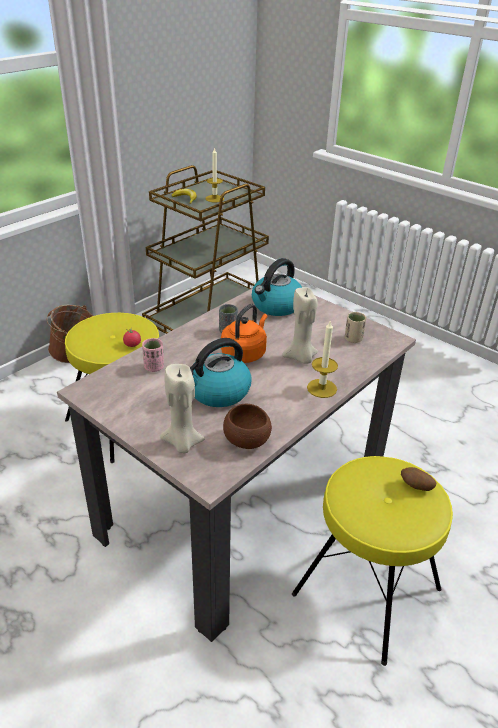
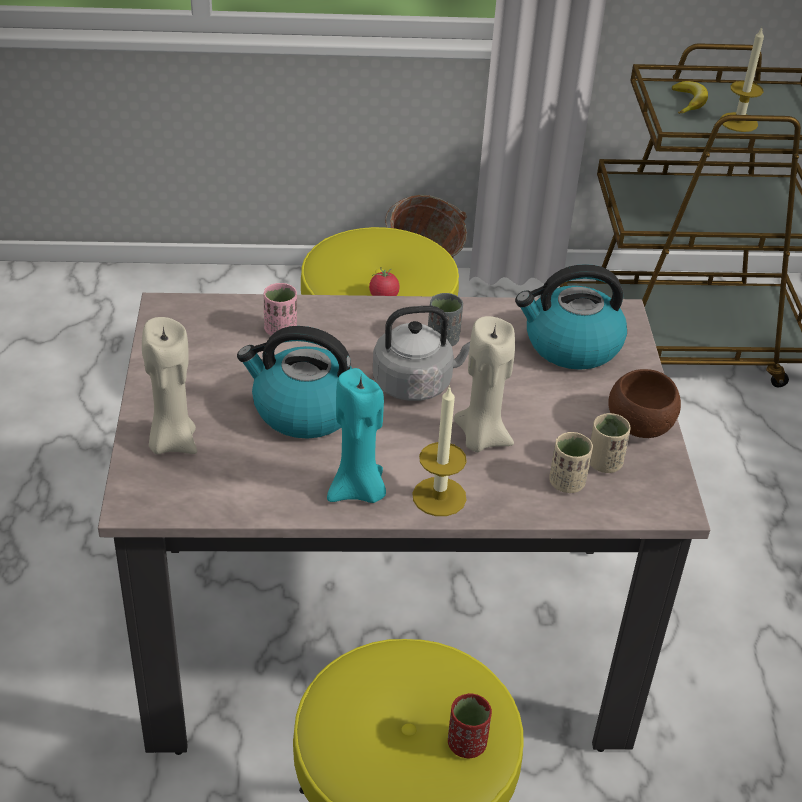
camera: 45 degrees right, 5 degrees up
orange kettle [221,304,268,363] -> grey kettle [373,306,470,401]
brown bowl [223,404,272,449] -> brown bowl moved to [608,369,681,438]
potato [401,467,437,491] -> red cup [448,693,492,759]
none -> turquoise candle [327,368,386,503]
none -> beige cup [549,432,593,493]

